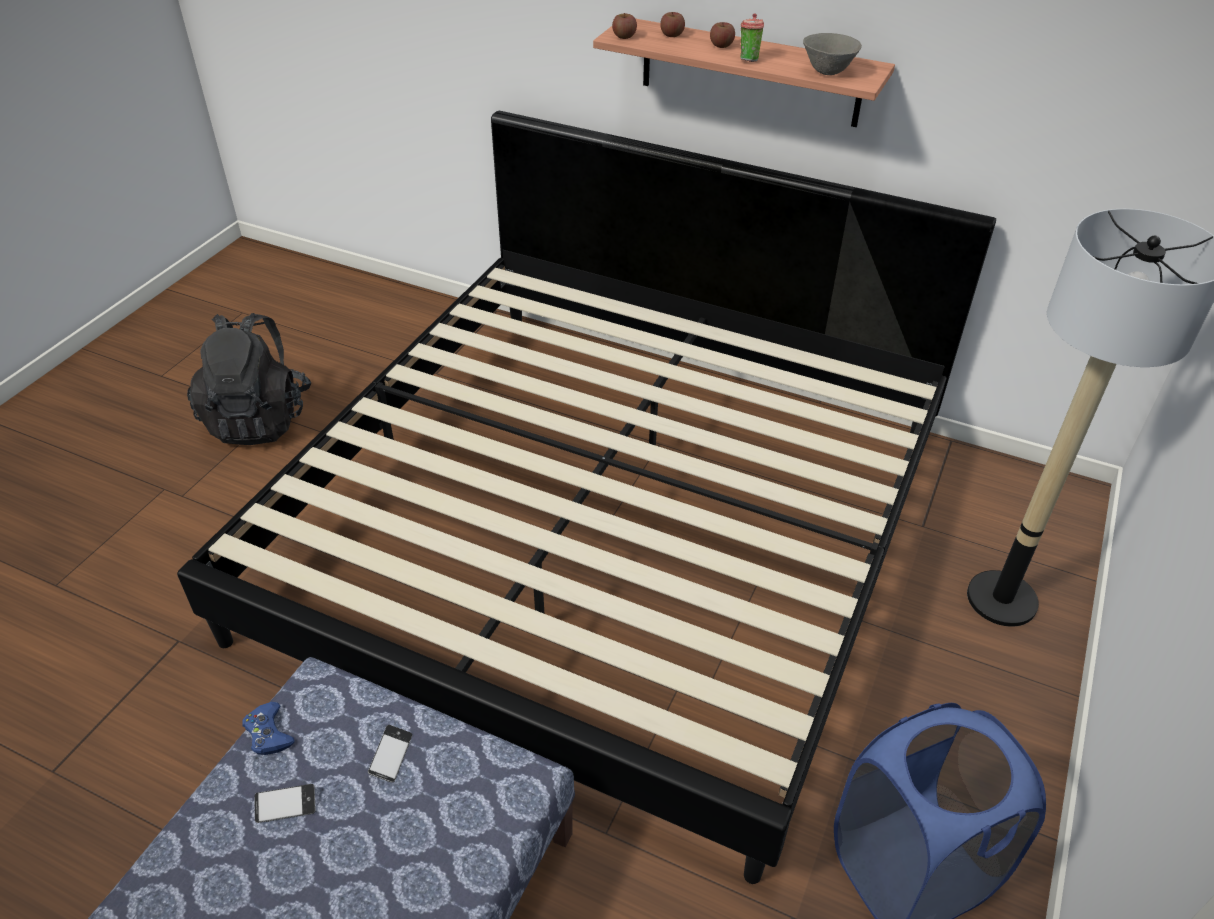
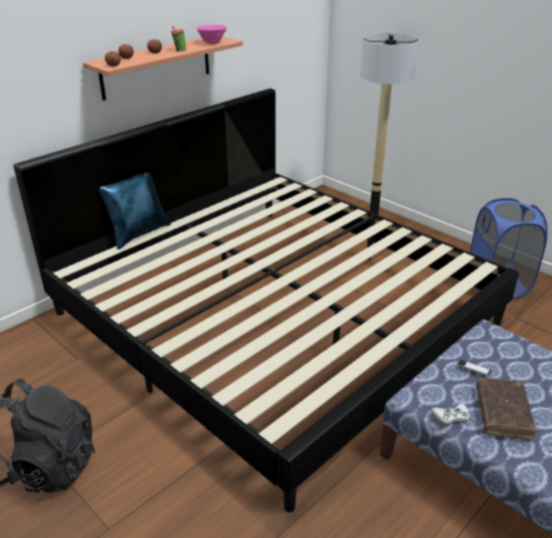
camera: 70 degrees left, 10 degrees down
blue game controller [242,702,295,755] -> white game controller [432,404,470,426]
phone [254,784,316,823] -> brown book [476,378,536,441]
grey bowl [803,33,862,75] -> pink bowl [197,25,227,44]
none -> blue pillow [99,172,171,250]

